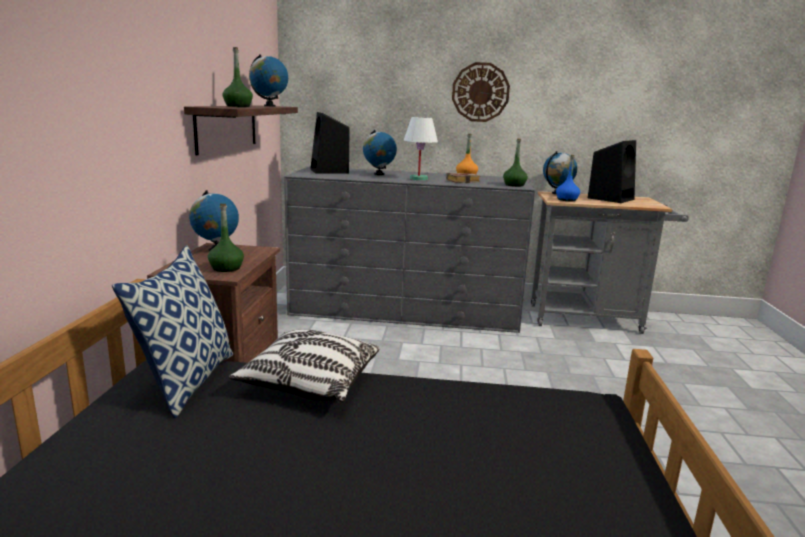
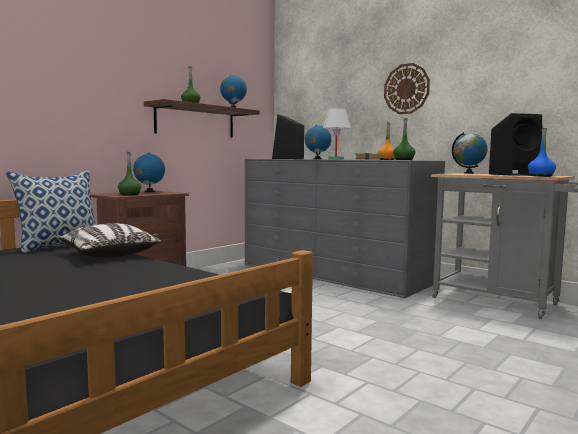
camera: 35 degrees right, 10 degrees down
blue bottle [556,154,580,201] -> blue bottle moved to [528,128,556,177]

